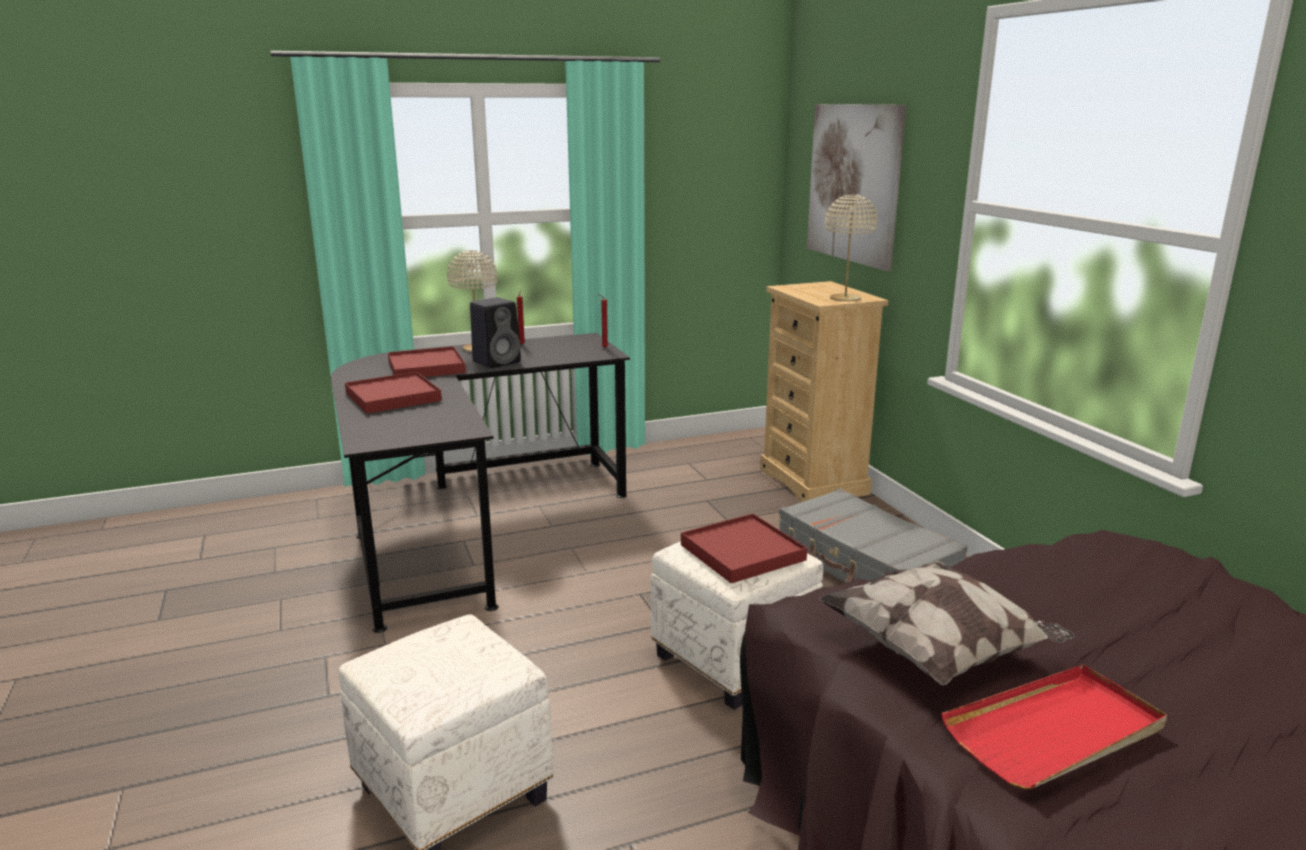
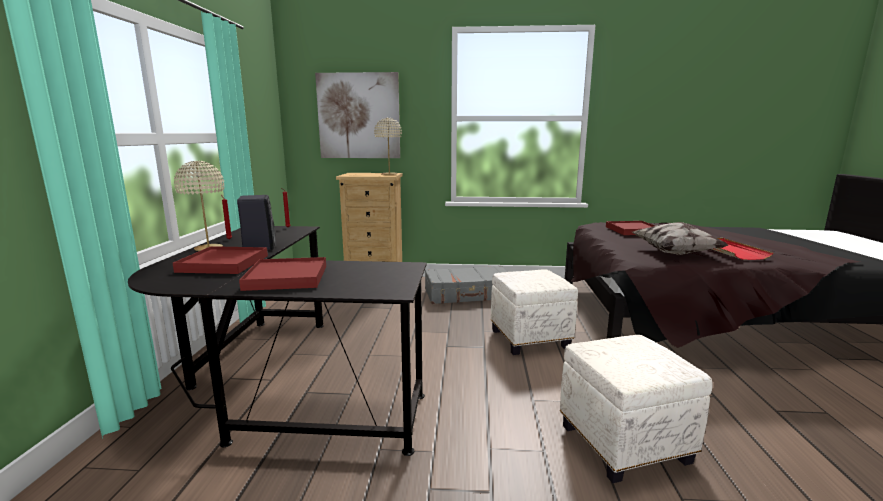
camera: 65 degrees left, 5 degrees down
red tray [681,513,807,583] -> red tray moved to [606,221,655,235]

